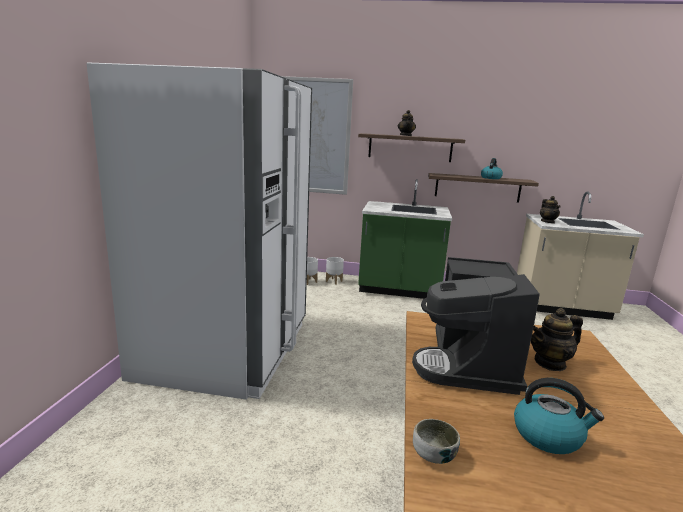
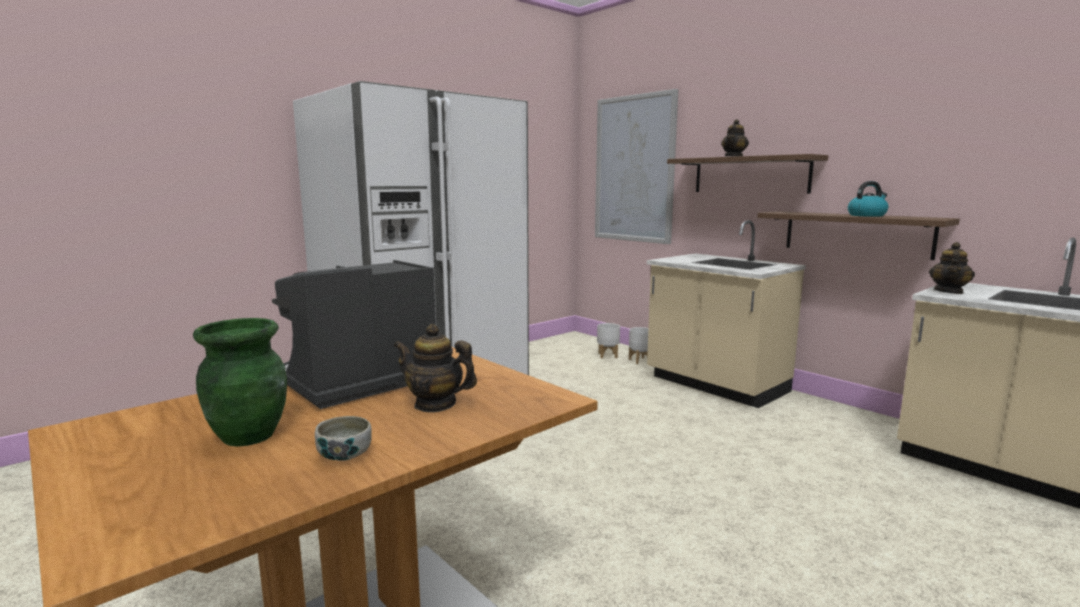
camera: 40 degrees right, 5 degrees down
green counter [358,179,452,299] -> beige counter [647,220,806,408]
bowl [413,419,460,464] -> bowl moved to [315,416,372,461]
kettle [514,378,604,454] -> green vase [193,318,287,447]

